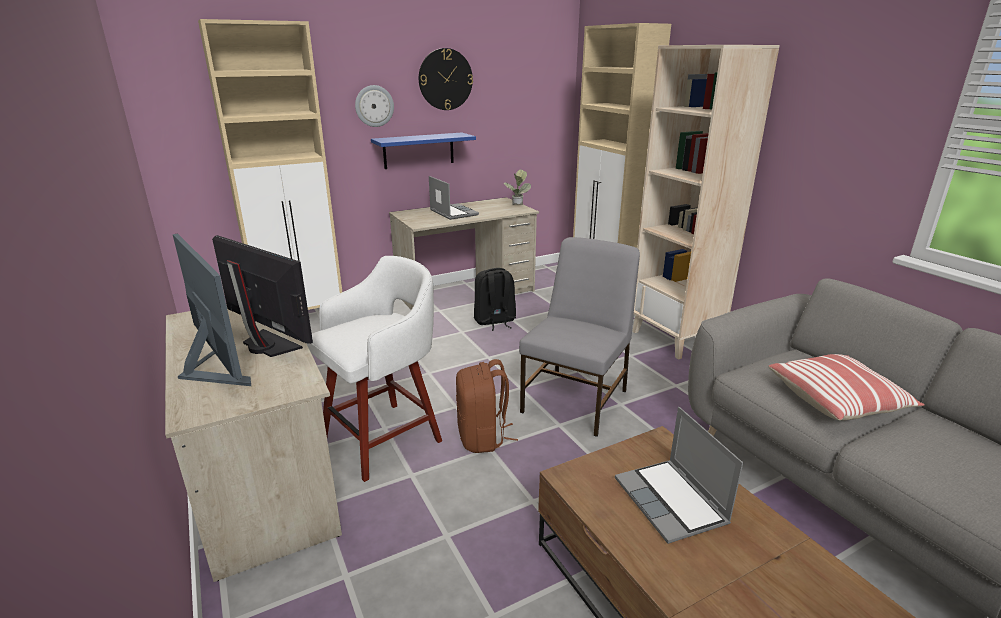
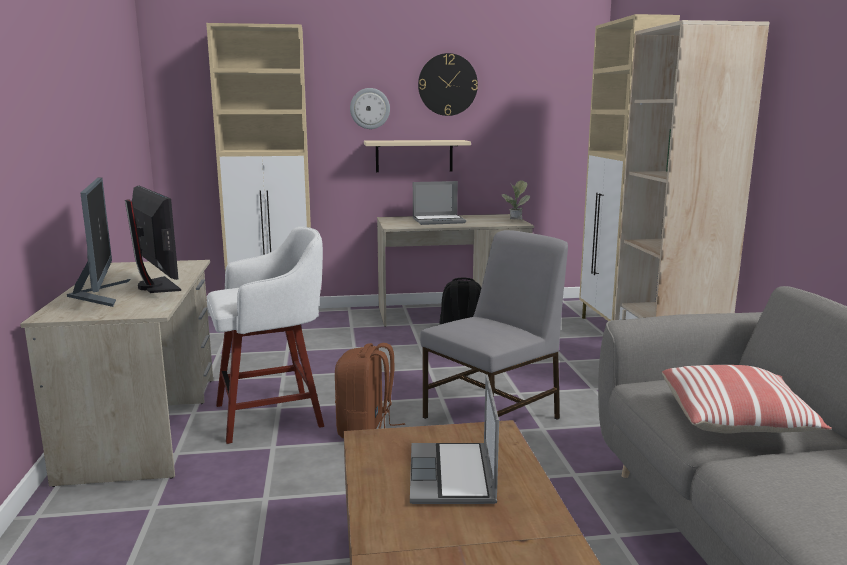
camera: 20 degrees right, 10 degrees down
blue shelf [371,133,476,169] -> beige shelf [364,140,471,172]
laptop [429,176,479,220] -> laptop turned 90 degrees clockwise [413,181,466,225]

